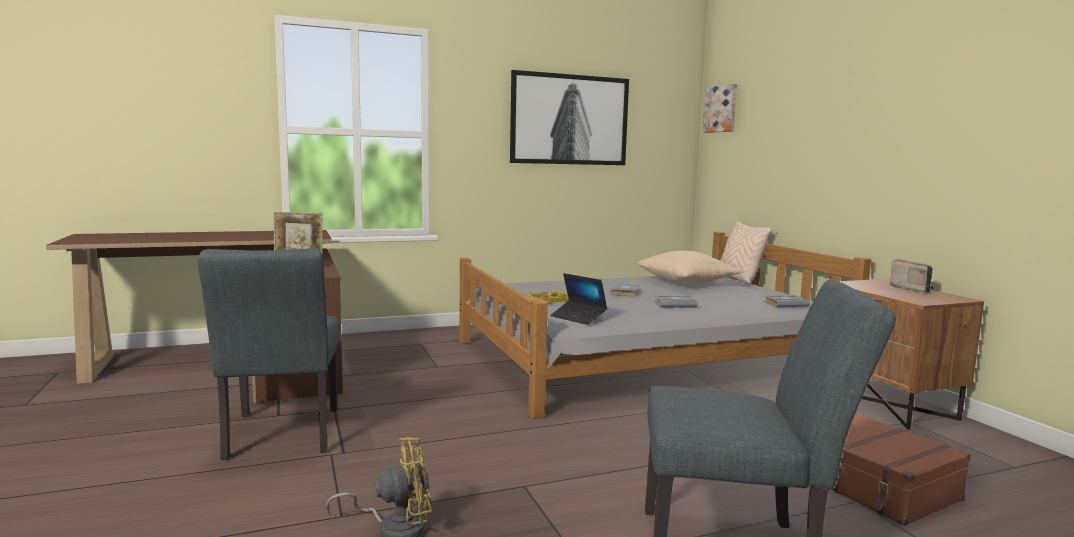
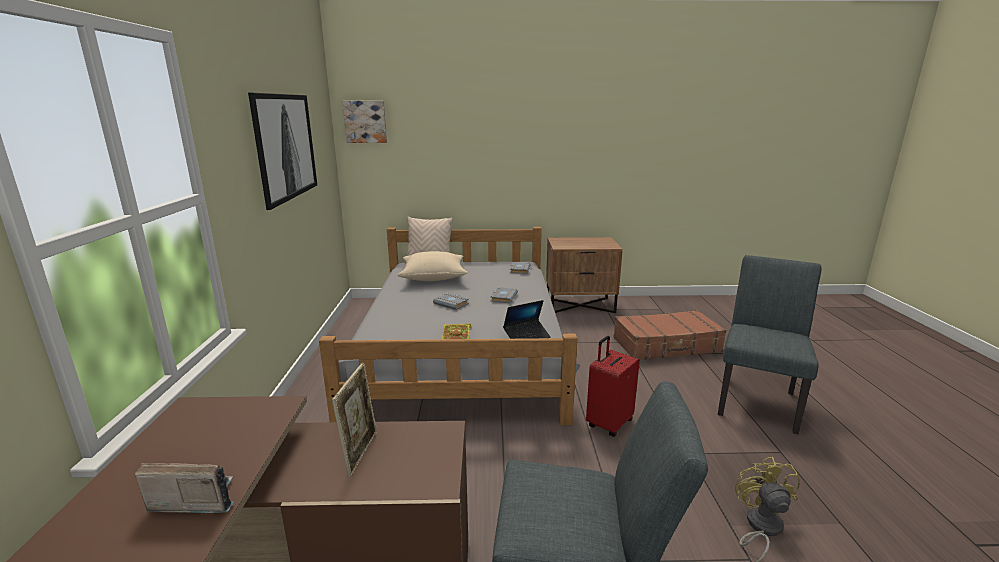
camera: 70 degrees left, 10 degrees up
radio [890,259,936,293] -> radio moved to [135,463,233,513]
none -> red suitcase [586,336,640,437]

